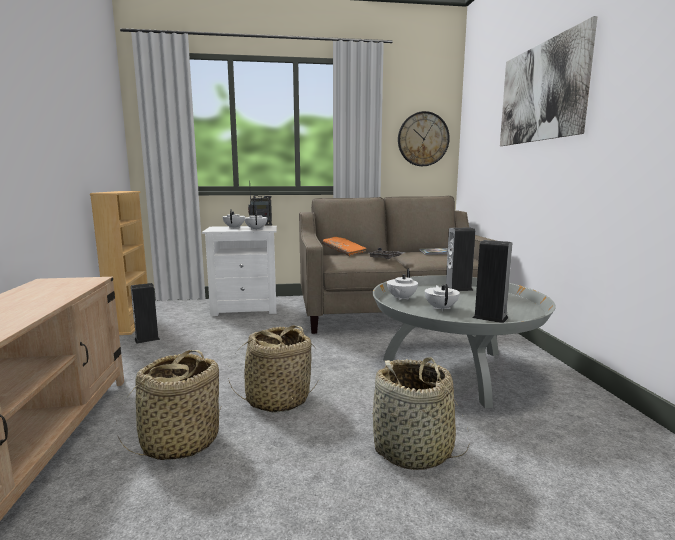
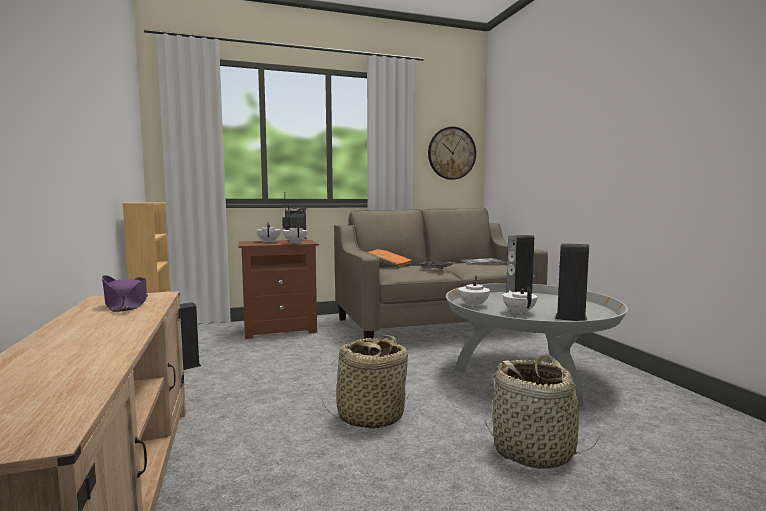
camera: 10 degrees left, 5 degrees down
basket [116,350,221,460] -> none
white nightstand [202,226,277,316] -> brown nightstand [238,240,319,339]
picture [500,16,597,146] -> none
none -> purple hat [102,275,148,312]

